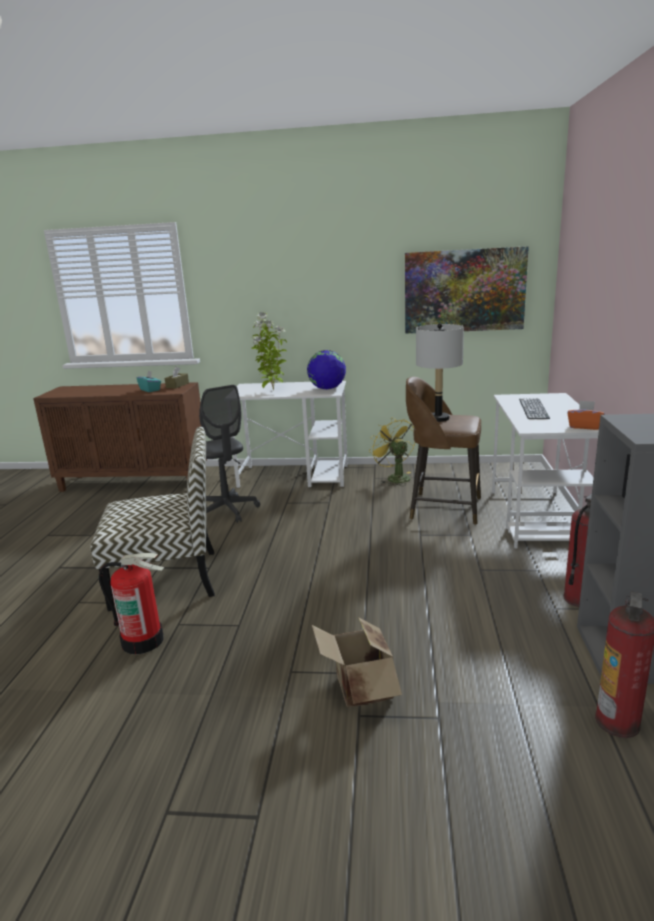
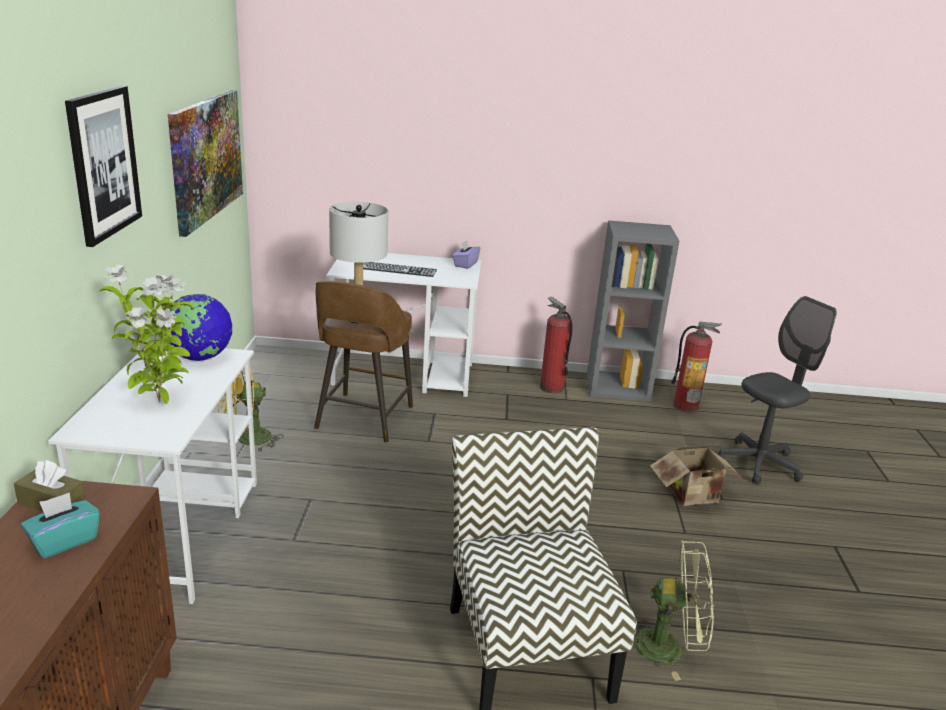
camera: 95 degrees left, 5 degrees up
fire extinguisher [99,553,165,654] -> green fan [635,541,714,681]
grey office chair [199,385,260,523] -> grey office chair moved to [718,296,837,485]
orange tissue box [567,401,604,430] -> purple tissue box [452,240,480,269]
none -> picture [65,86,142,247]

